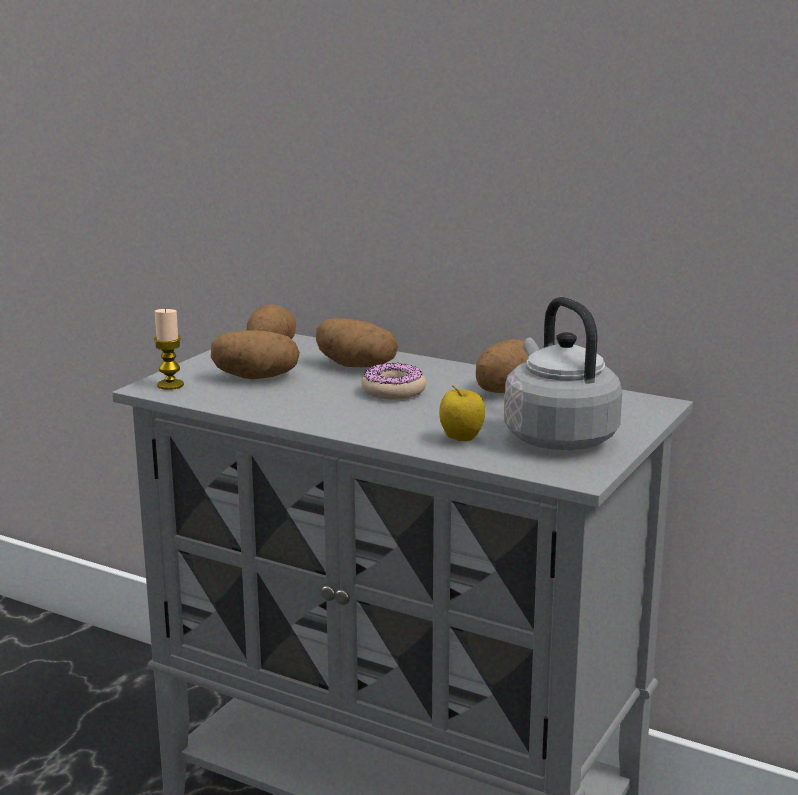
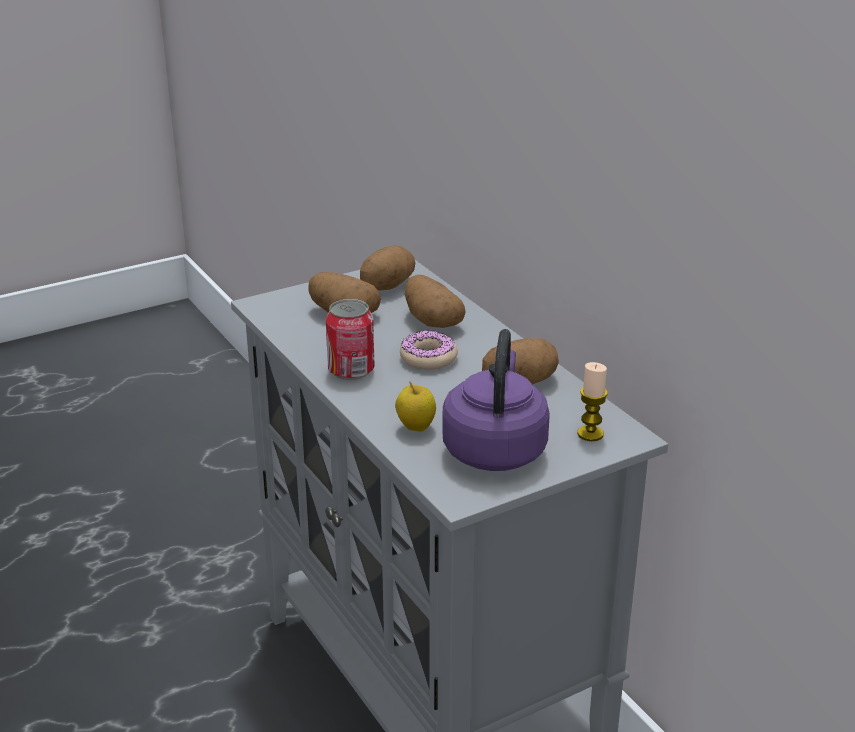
camera: 30 degrees right, 10 degrees up
candle [154,308,184,390] -> candle moved to [577,362,608,441]
grey kettle [504,297,622,450] -> purple kettle [442,329,550,471]
none -> can [326,299,375,380]

